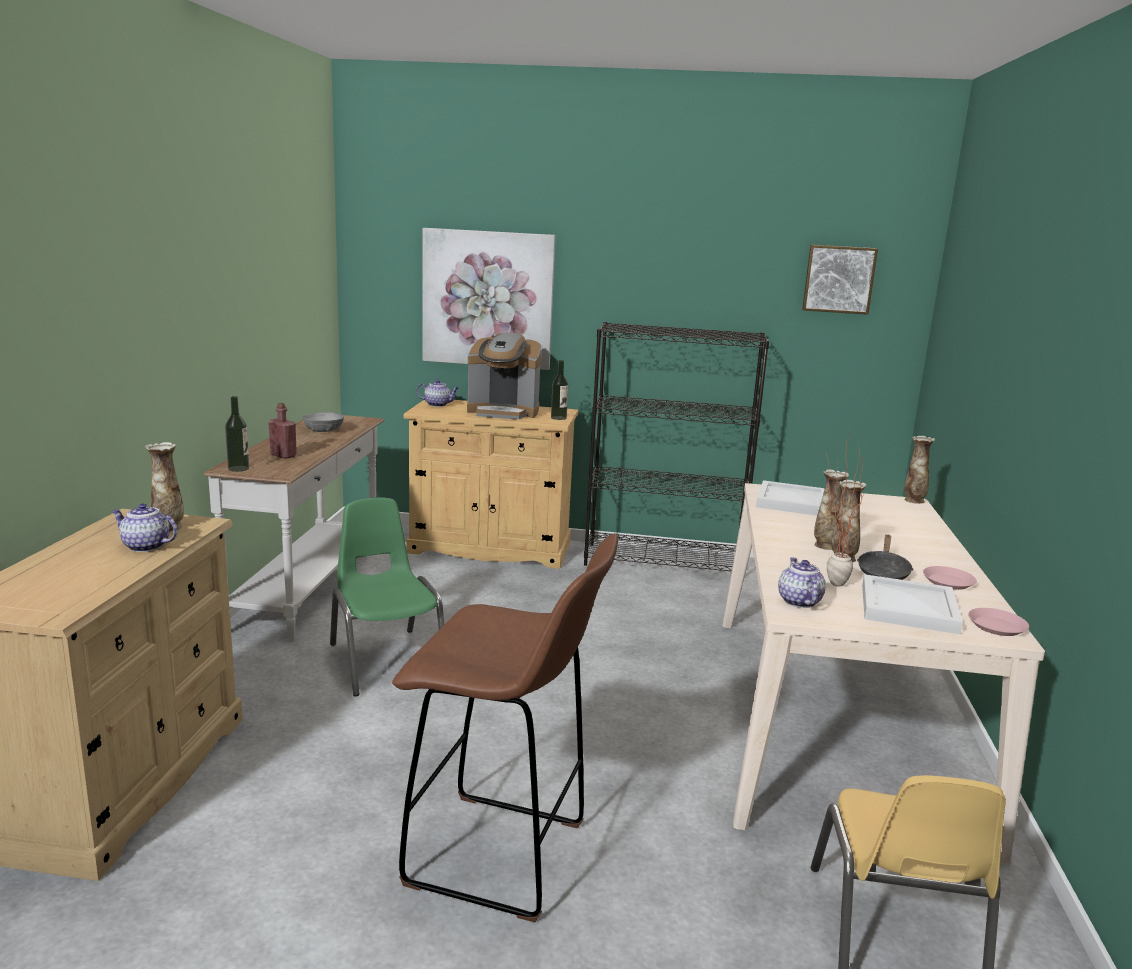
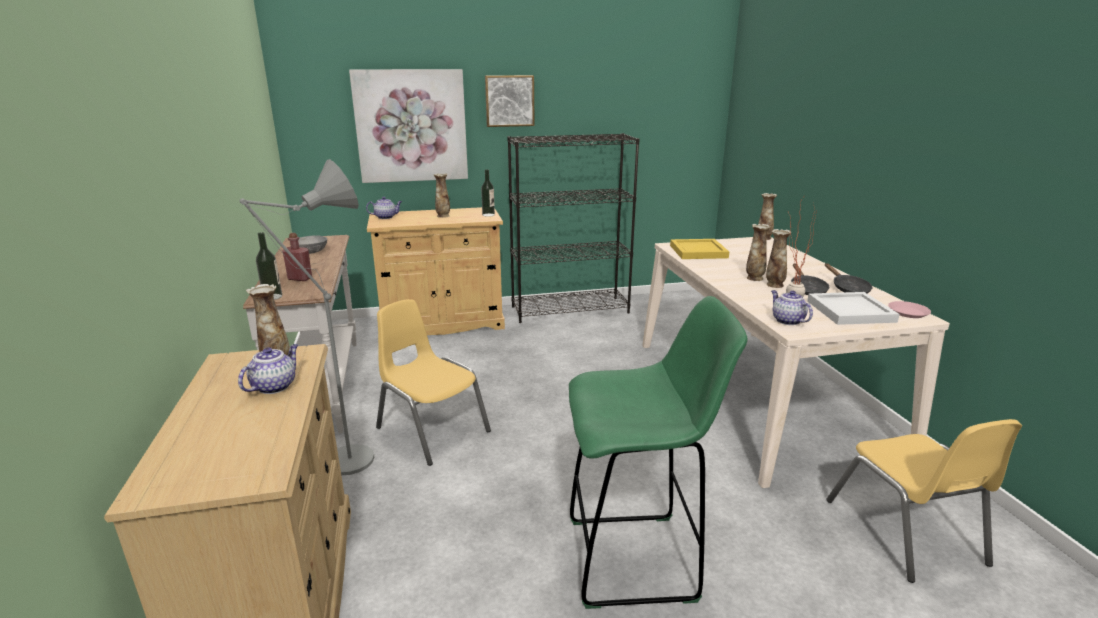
camera: 20 degrees left, 5 degrees up
teapot [111,504,177,552] -> teapot turned 120 degrees clockwise [238,344,298,394]
green chair [330,497,445,696] -> yellow chair [376,299,491,466]
brown stool [392,534,618,922] -> green stool [569,296,748,609]
coffee machine [467,332,542,420] -> vase [434,173,450,218]
white tray [756,480,825,516] -> yellow tray [670,239,729,259]
picture [802,245,878,315] -> picture moved to [485,75,535,127]
pink plate [923,566,977,590] -> black frying pan [825,263,872,293]
none -> grey floor lamp [240,159,374,475]

